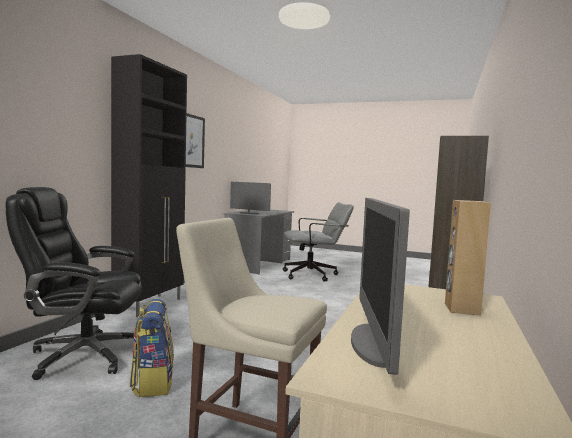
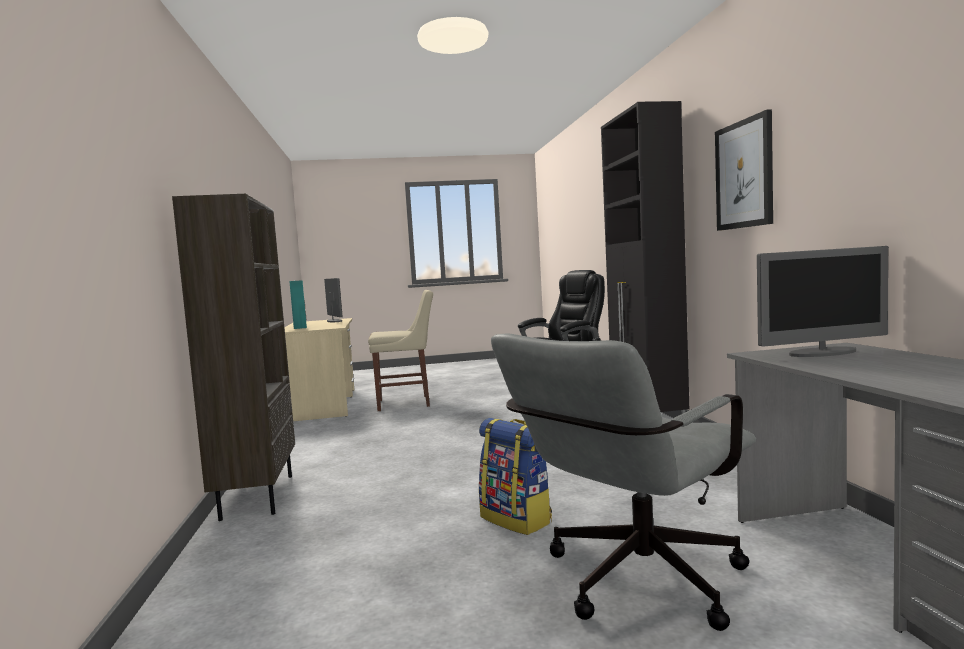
camera: 150 degrees right, 0 degrees up
backpack [129,299,174,397] -> backpack moved to [479,418,552,535]
brown speaker [445,200,491,316] -> turquoise speaker [289,280,307,329]

